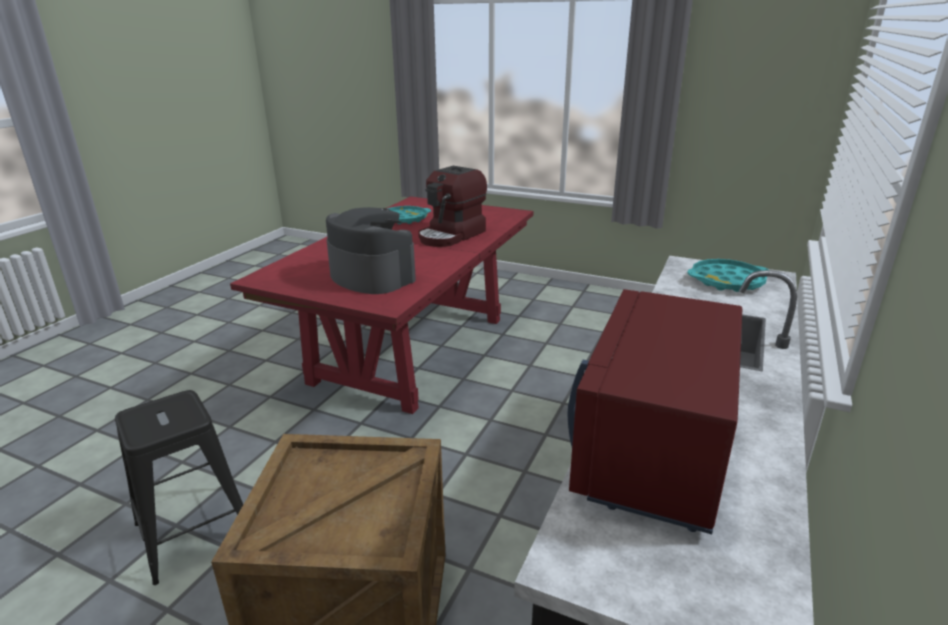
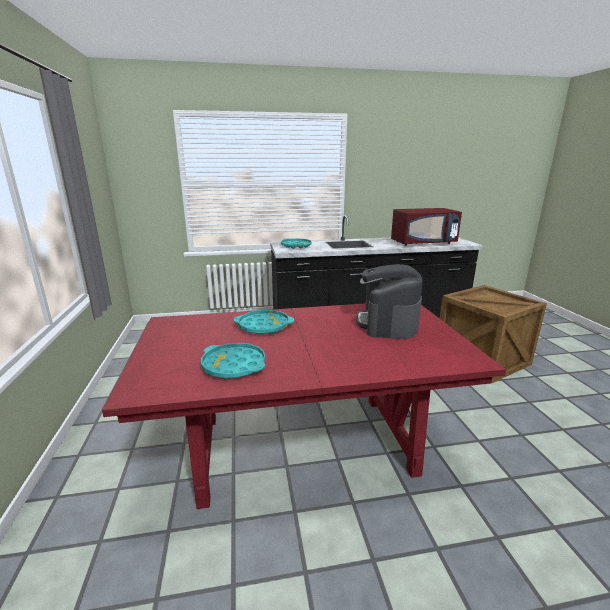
camera: 125 degrees left, 5 degrees down
black stool [115,390,243,585] -> none
coffee machine [418,166,487,247] -> turquoise tray [233,310,294,334]

